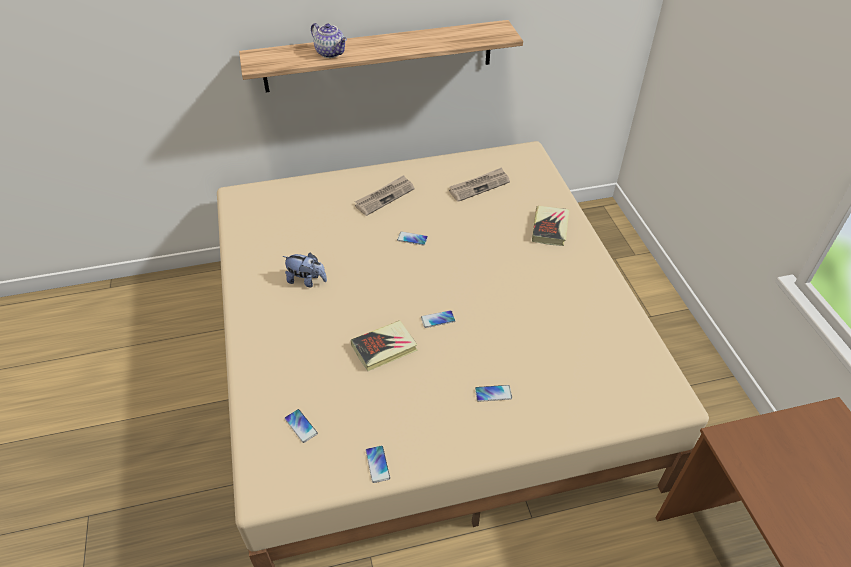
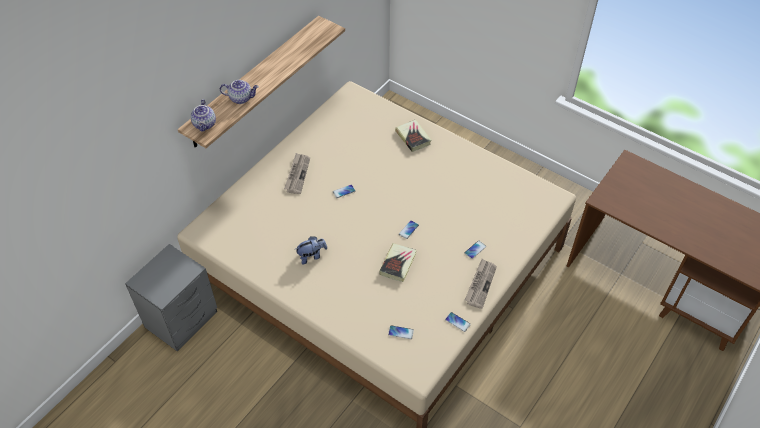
camera: 40 degrees left, 5 degrees up
newspaper [449,167,510,202] -> newspaper moved to [465,259,497,309]
none -> grey nightstand [125,244,217,351]
none -> teapot [191,99,216,132]

